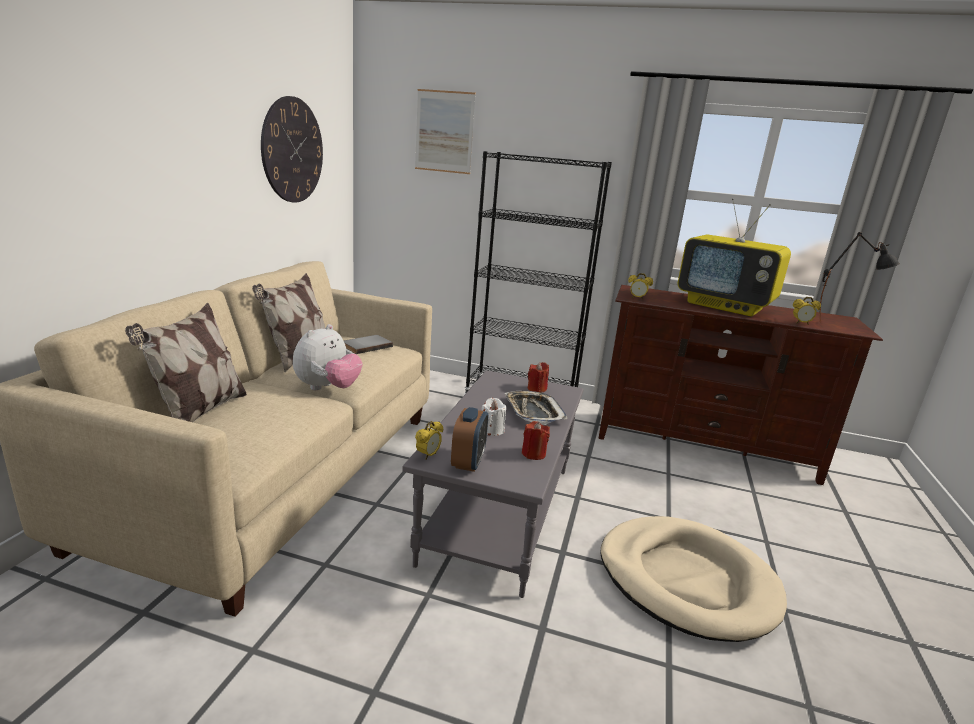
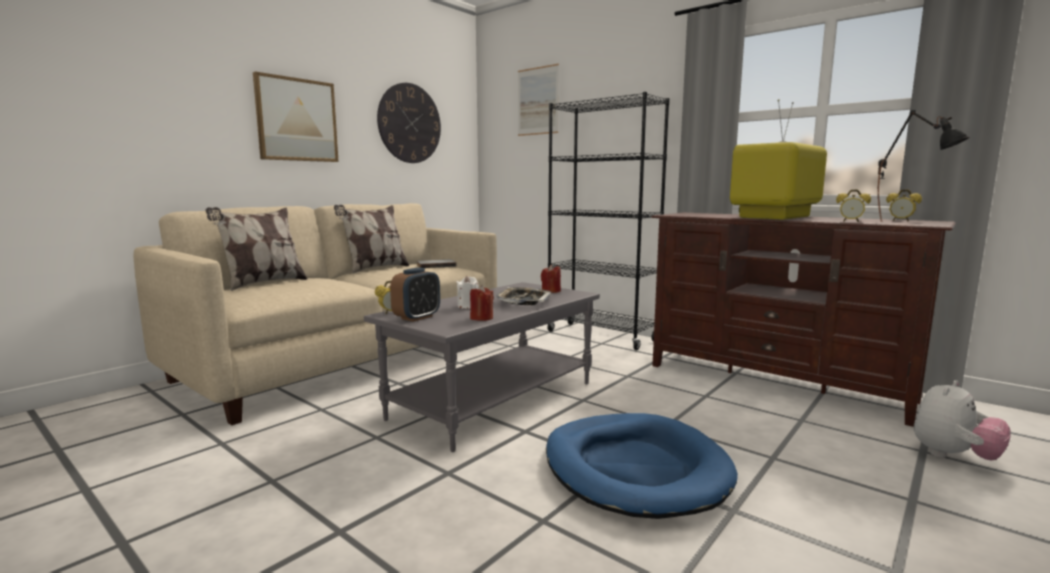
camera: 25 degrees right, 10 degrees down
plush toy [293,324,363,390] -> plush toy moved to [914,380,1011,461]
beige dog bed [600,516,787,642] -> blue dog bed [546,413,738,519]
alarm clock [628,273,653,300] -> alarm clock moved to [886,189,922,221]
television [678,198,791,317] -> television turned 75 degrees clockwise [730,99,827,220]
none -> picture [253,72,339,162]

